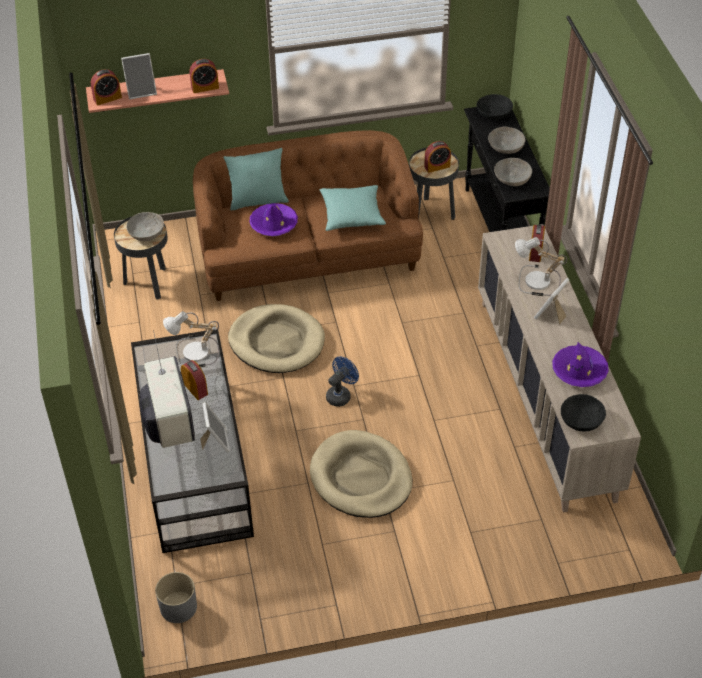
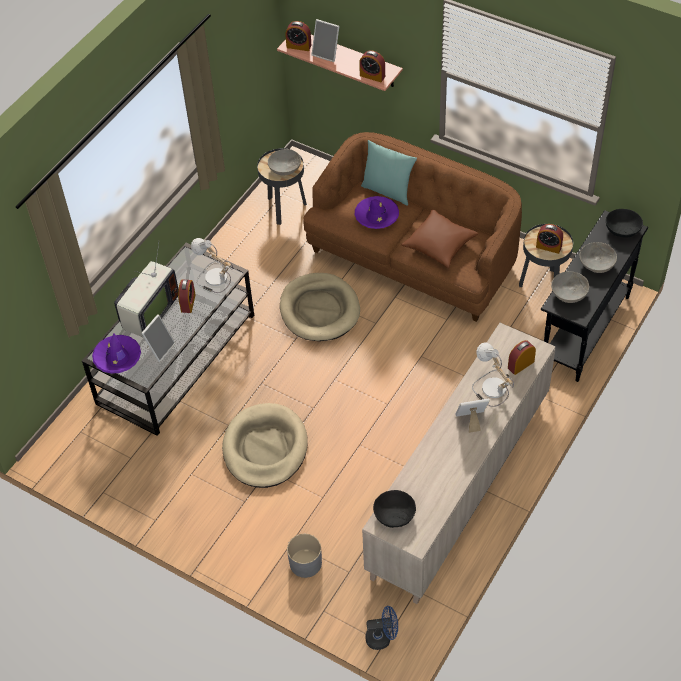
camera: 45 degrees right, 5 degrees up
grey planter [155,572,197,623] -> grey planter moved to [287,534,322,578]
turquoise pillow [320,185,386,231] -> brown pillow [401,209,479,268]
blue fan [326,357,359,407] -> blue fan moved to [365,606,398,650]
purple hat [552,342,609,387] -> purple hat moved to [92,334,141,374]

